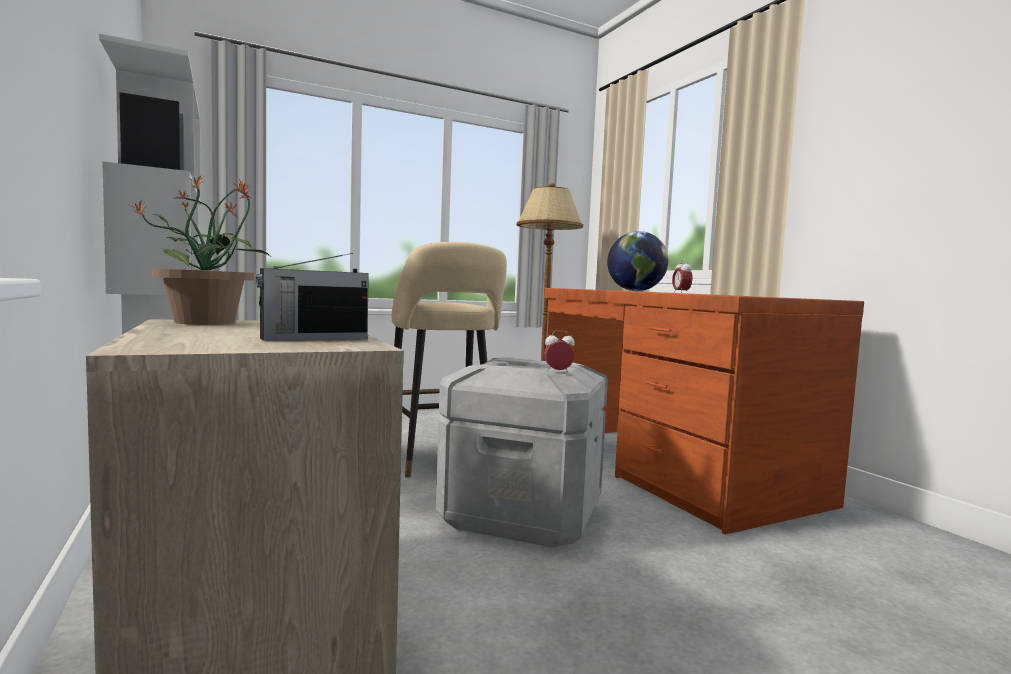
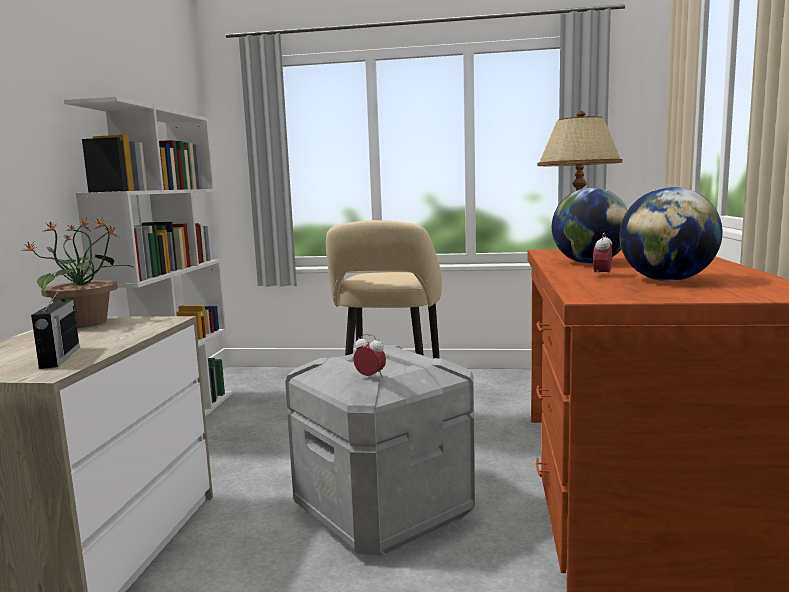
camera: 35 degrees right, 5 degrees up
radio [256,253,369,341] -> radio turned 105 degrees counterclockwise [31,287,80,369]
none -> globe [619,187,723,281]

